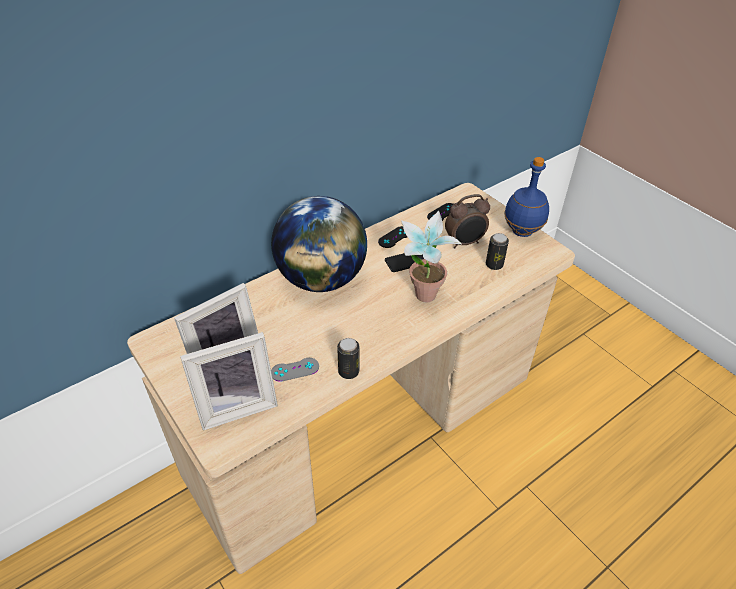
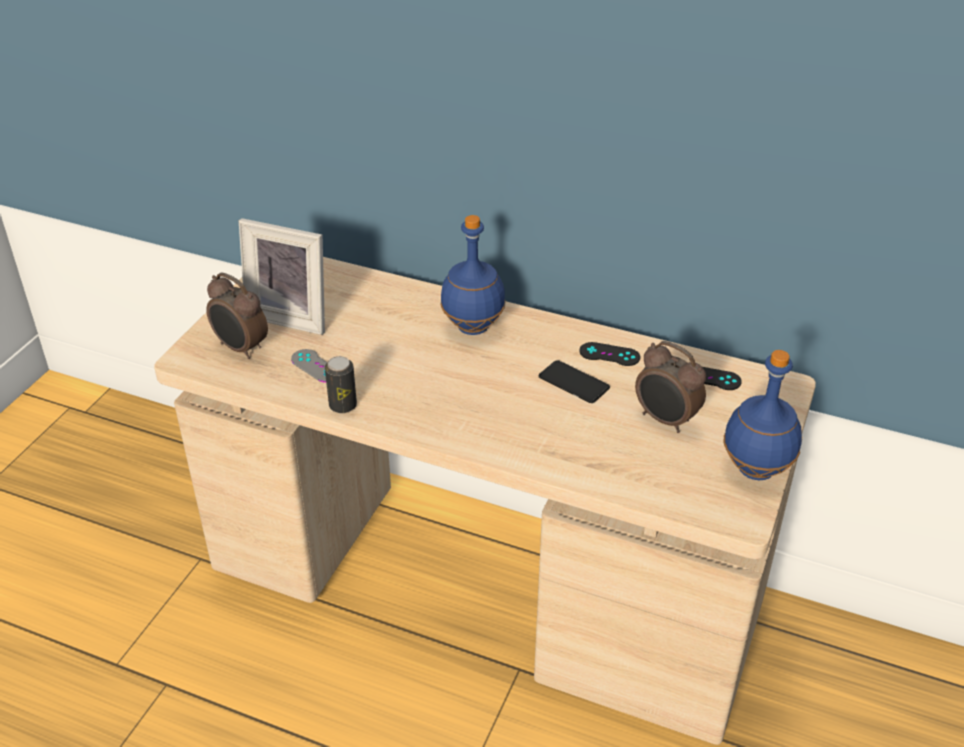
camera: 60 degrees right, 5 degrees down
picture frame [180,332,278,430] -> alarm clock [206,273,268,359]
globe [271,196,367,292] -> blue bottle [440,215,505,335]
potted plant [401,210,462,303] -> none
can [486,233,509,270] -> none

